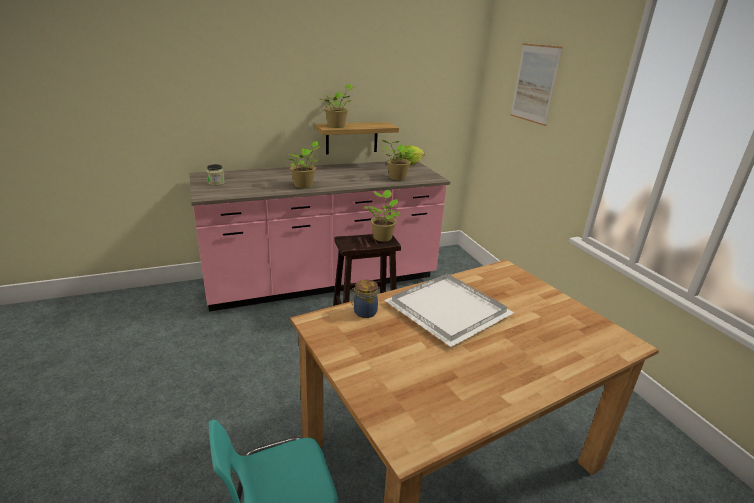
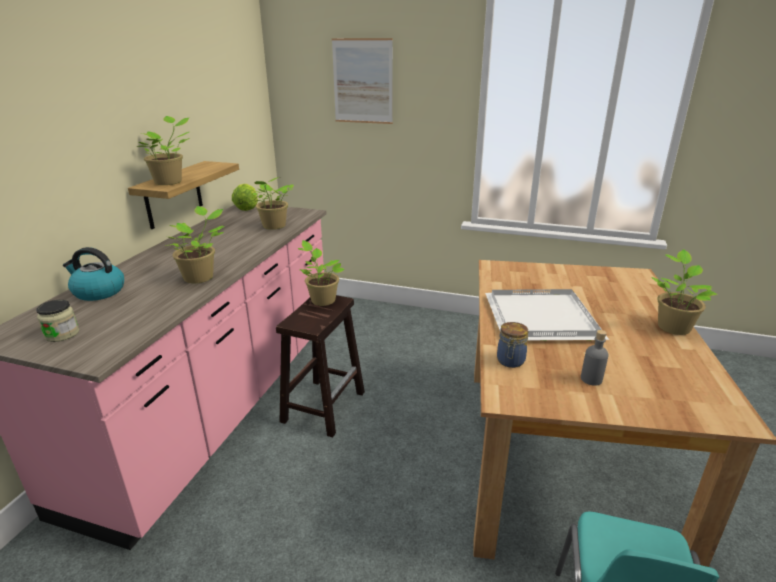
camera: 50 degrees left, 0 degrees up
none -> kettle [63,247,124,301]
none -> grey bottle [581,330,608,386]
none -> potted plant [651,249,717,335]

